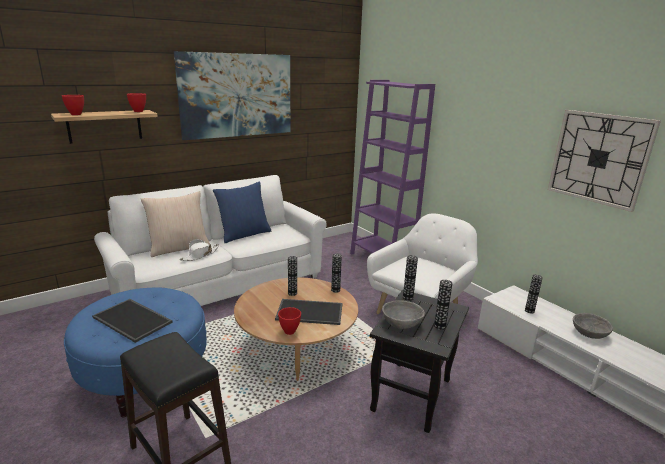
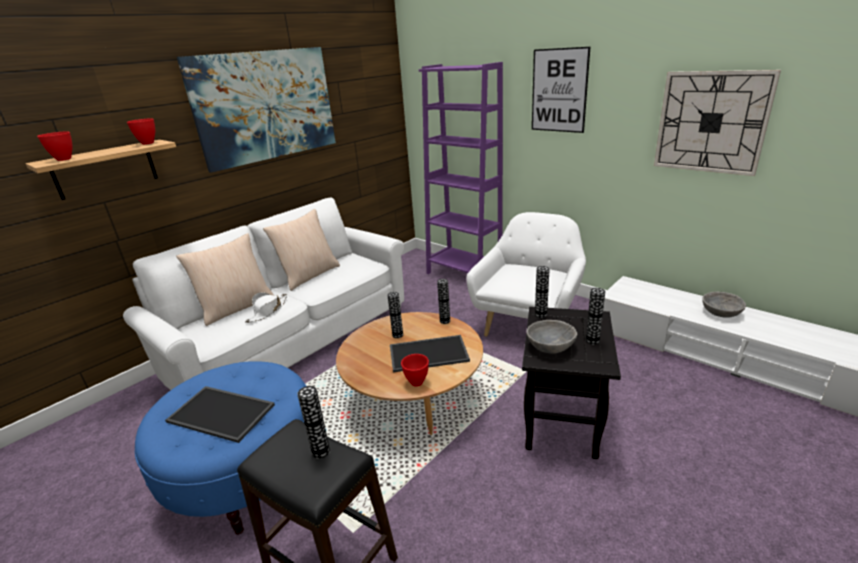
camera: 10 degrees left, 5 degrees up
blue pillow [213,182,271,243] -> beige pillow [263,209,340,291]
vase [525,275,543,314] -> vase moved to [297,386,330,459]
none -> picture [532,47,590,133]

